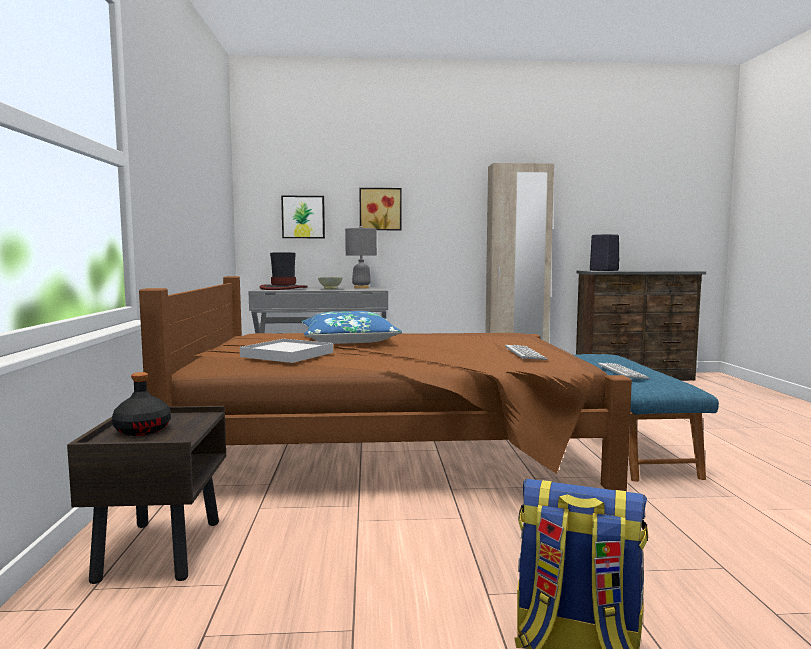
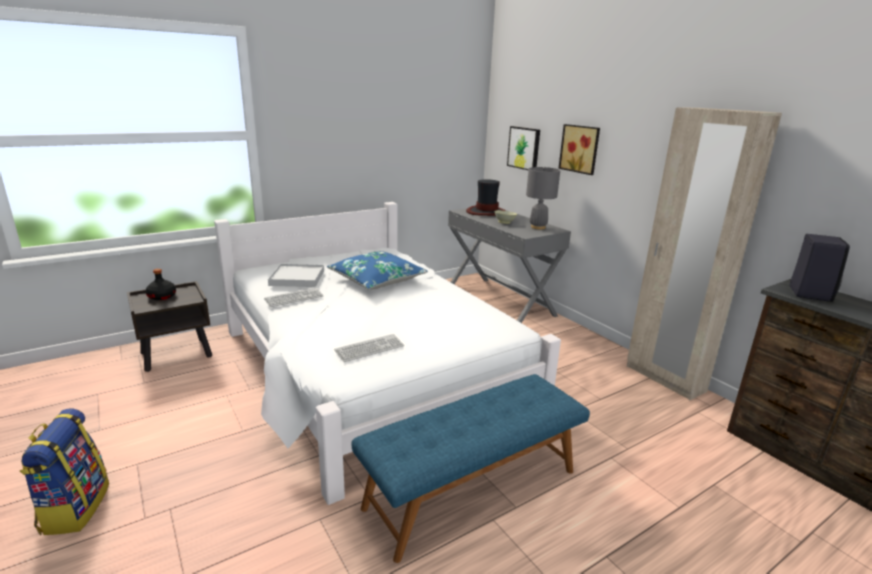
camera: 60 degrees right, 15 degrees up
brown bed [139,276,632,491] -> white bed [214,202,561,505]
keyboard [598,363,650,379] -> keyboard moved to [264,288,324,307]

